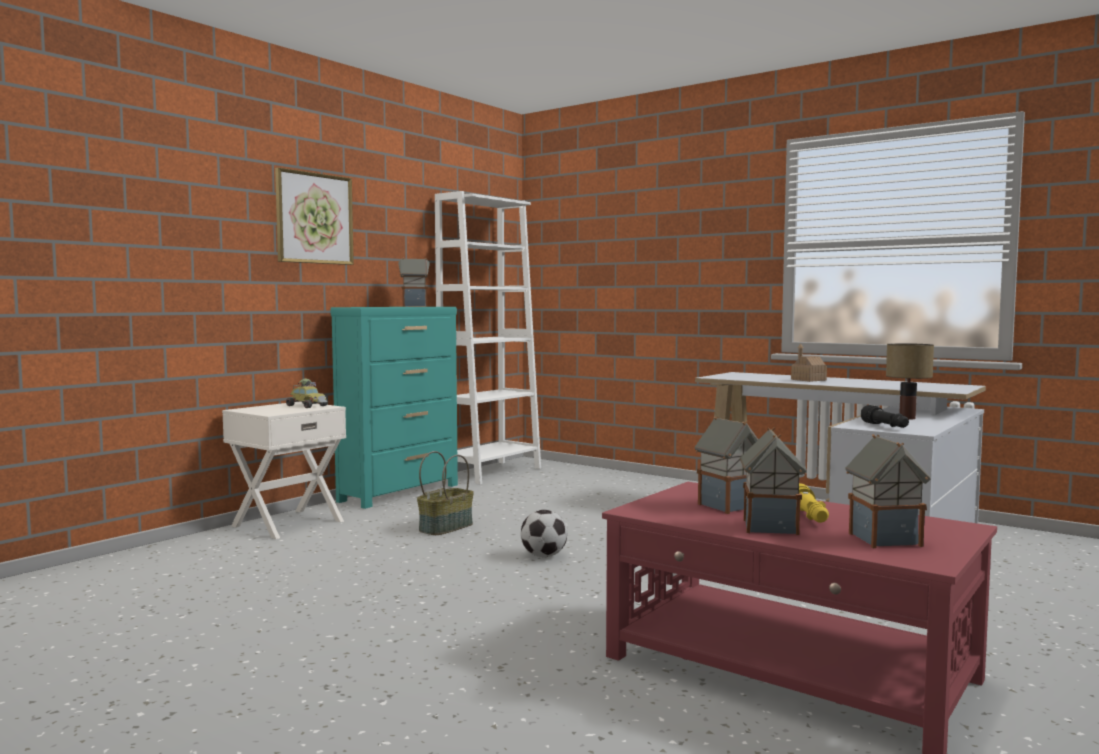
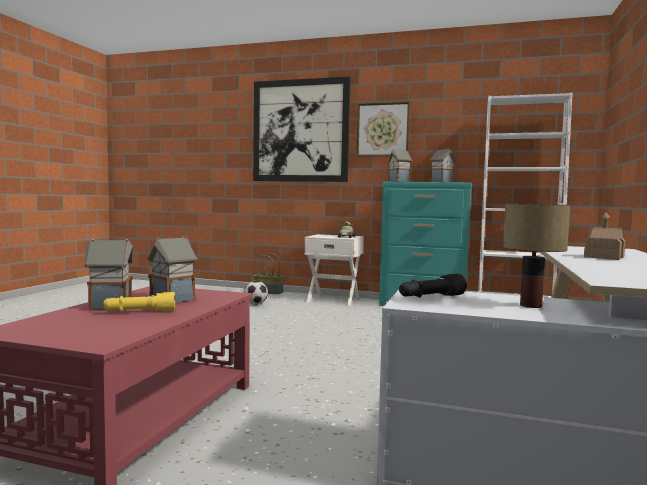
camera: 70 degrees right, 0 degrees up
basket [417,451,474,535] -> basket moved to [253,253,284,294]
football [521,510,568,557] -> football moved to [244,281,268,305]
toy house [845,434,931,548] -> toy house moved to [387,149,413,182]
none -> picture [253,76,351,182]

